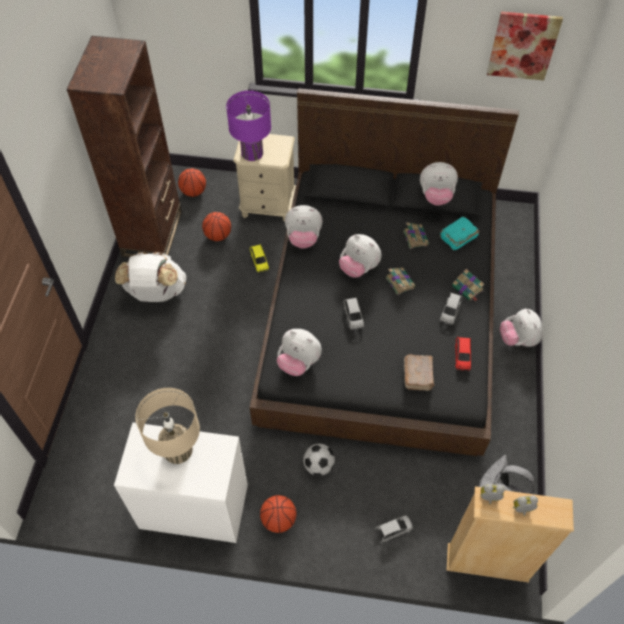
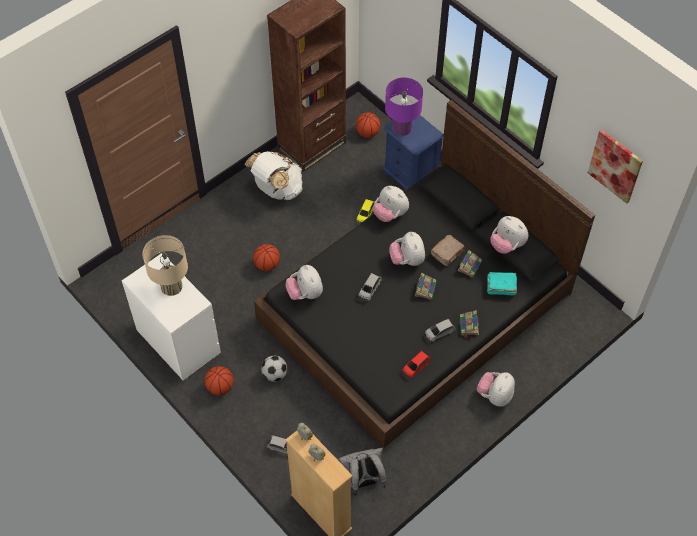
camera: 40 degrees right, 0 degrees up
basketball [202,212,231,241] -> basketball moved to [253,244,280,271]
beige nightstand [233,134,296,222] -> blue nightstand [383,115,444,190]
brown book [404,354,434,391] -> brown book moved to [431,235,465,266]

